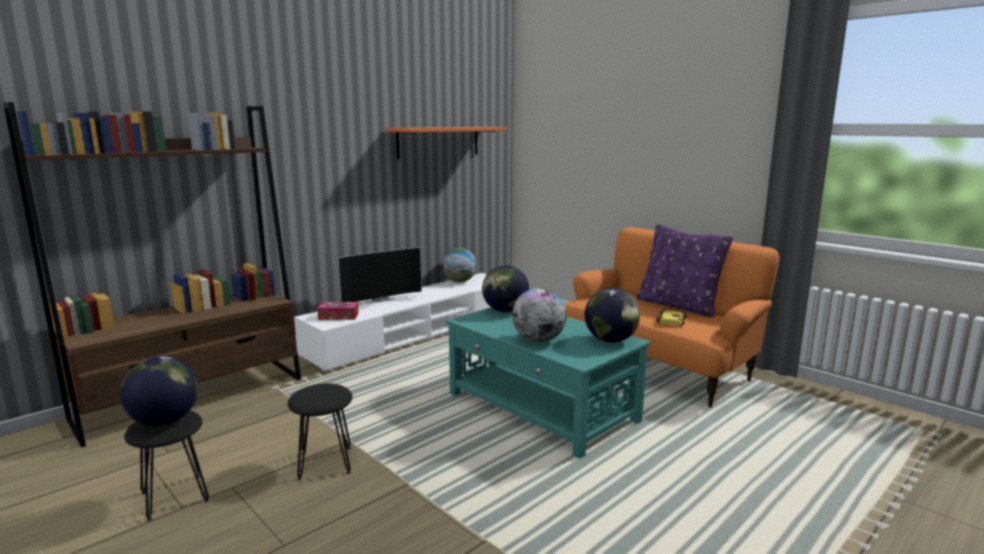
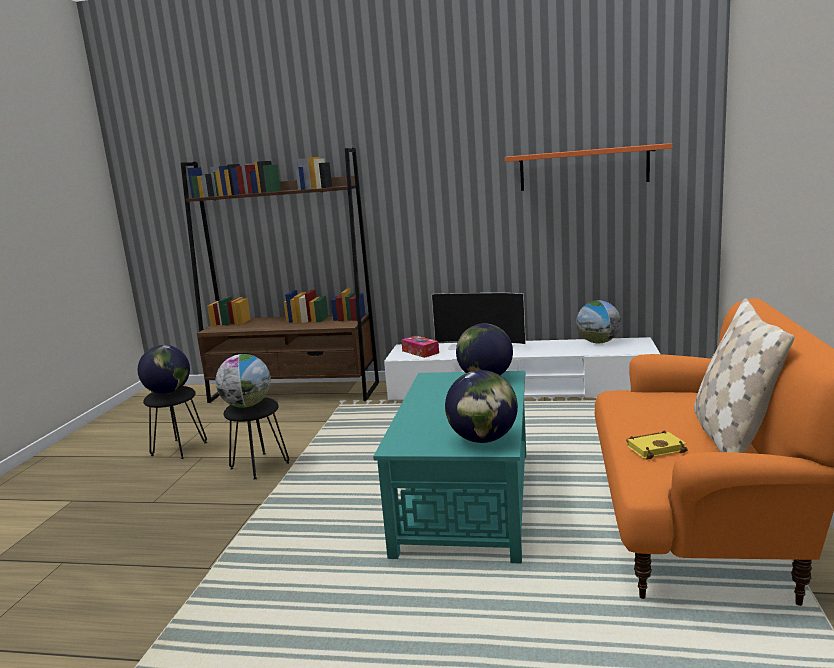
camera: 55 degrees right, 0 degrees up
globe [512,288,567,342] -> globe moved to [215,354,271,408]
purple pillow [636,225,733,318] -> beige pillow [694,298,794,453]

